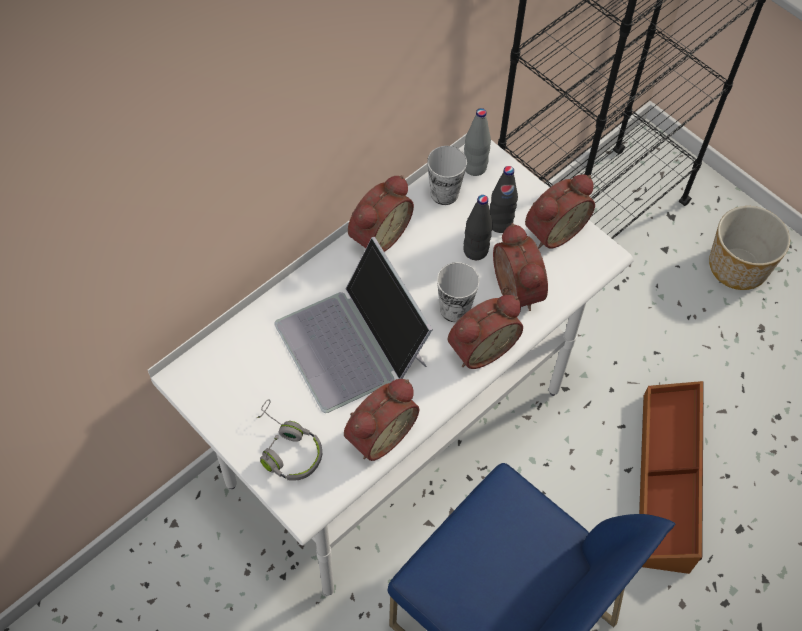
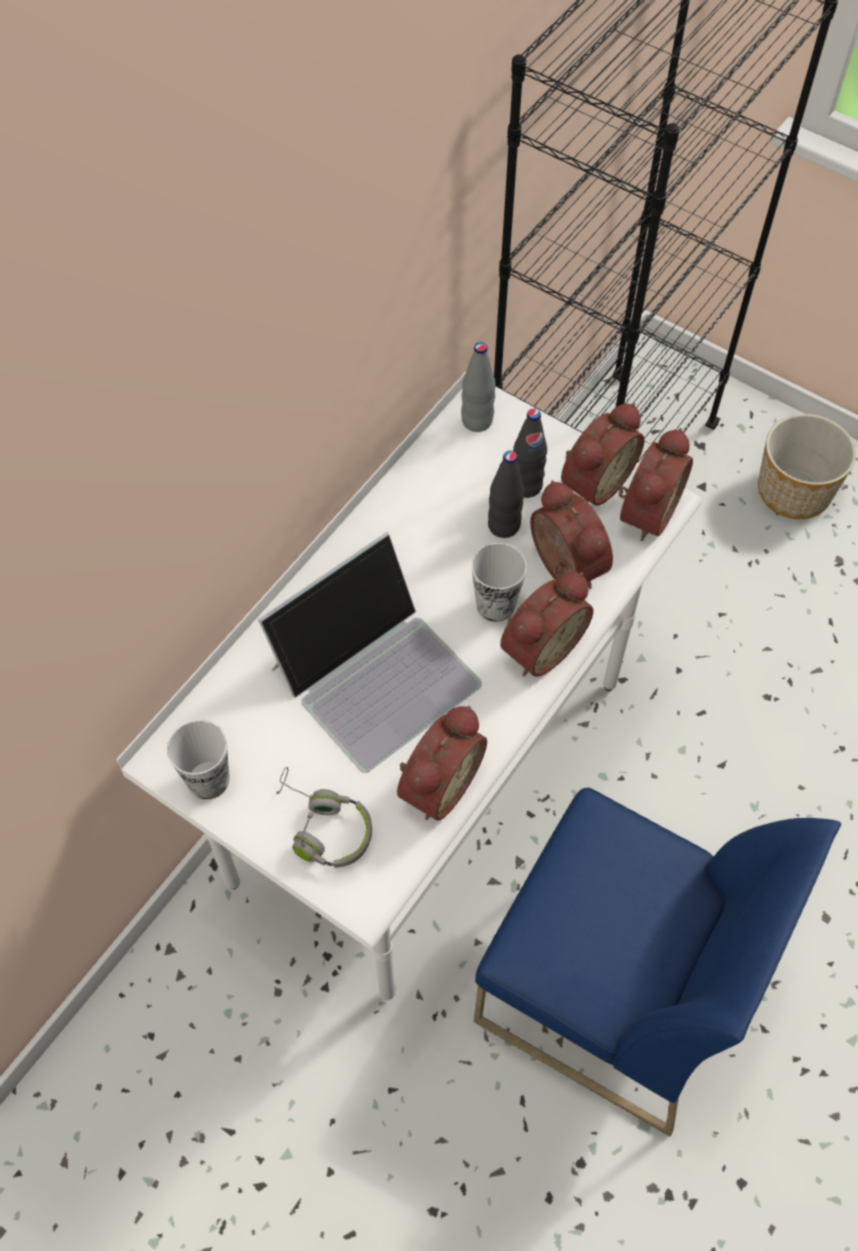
camera: 10 degrees left, 0 degrees up
laptop [274,237,433,413] -> laptop turned 90 degrees counterclockwise [258,532,482,773]
alarm clock [348,175,414,252] -> alarm clock moved to [618,428,693,541]
cup [427,146,467,205] -> cup moved to [167,720,229,799]
brown storage box [639,381,704,574] -> none

